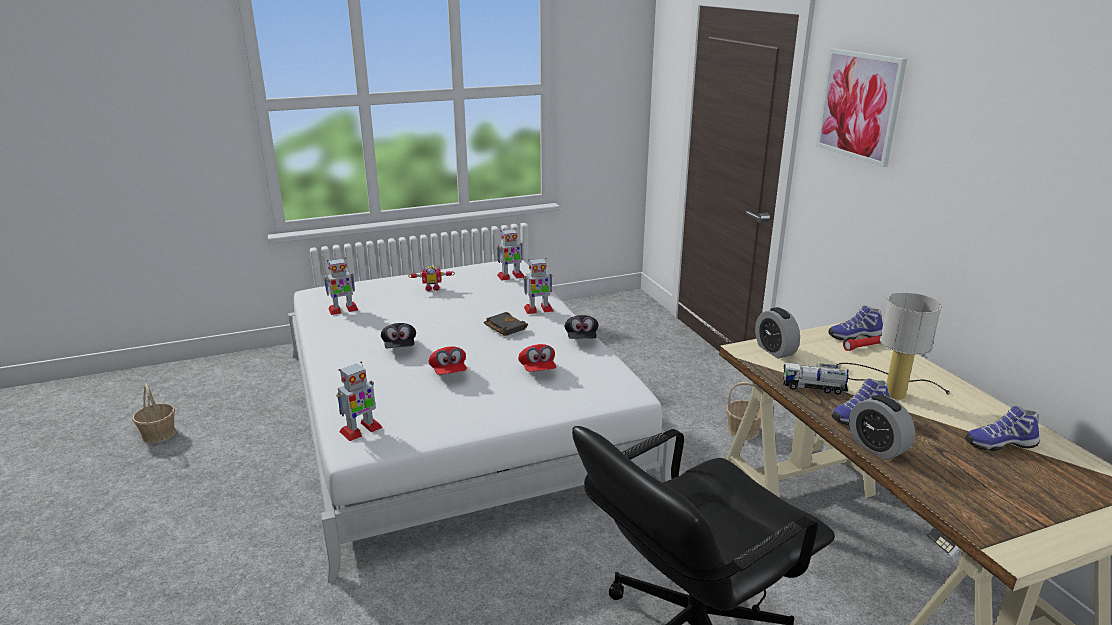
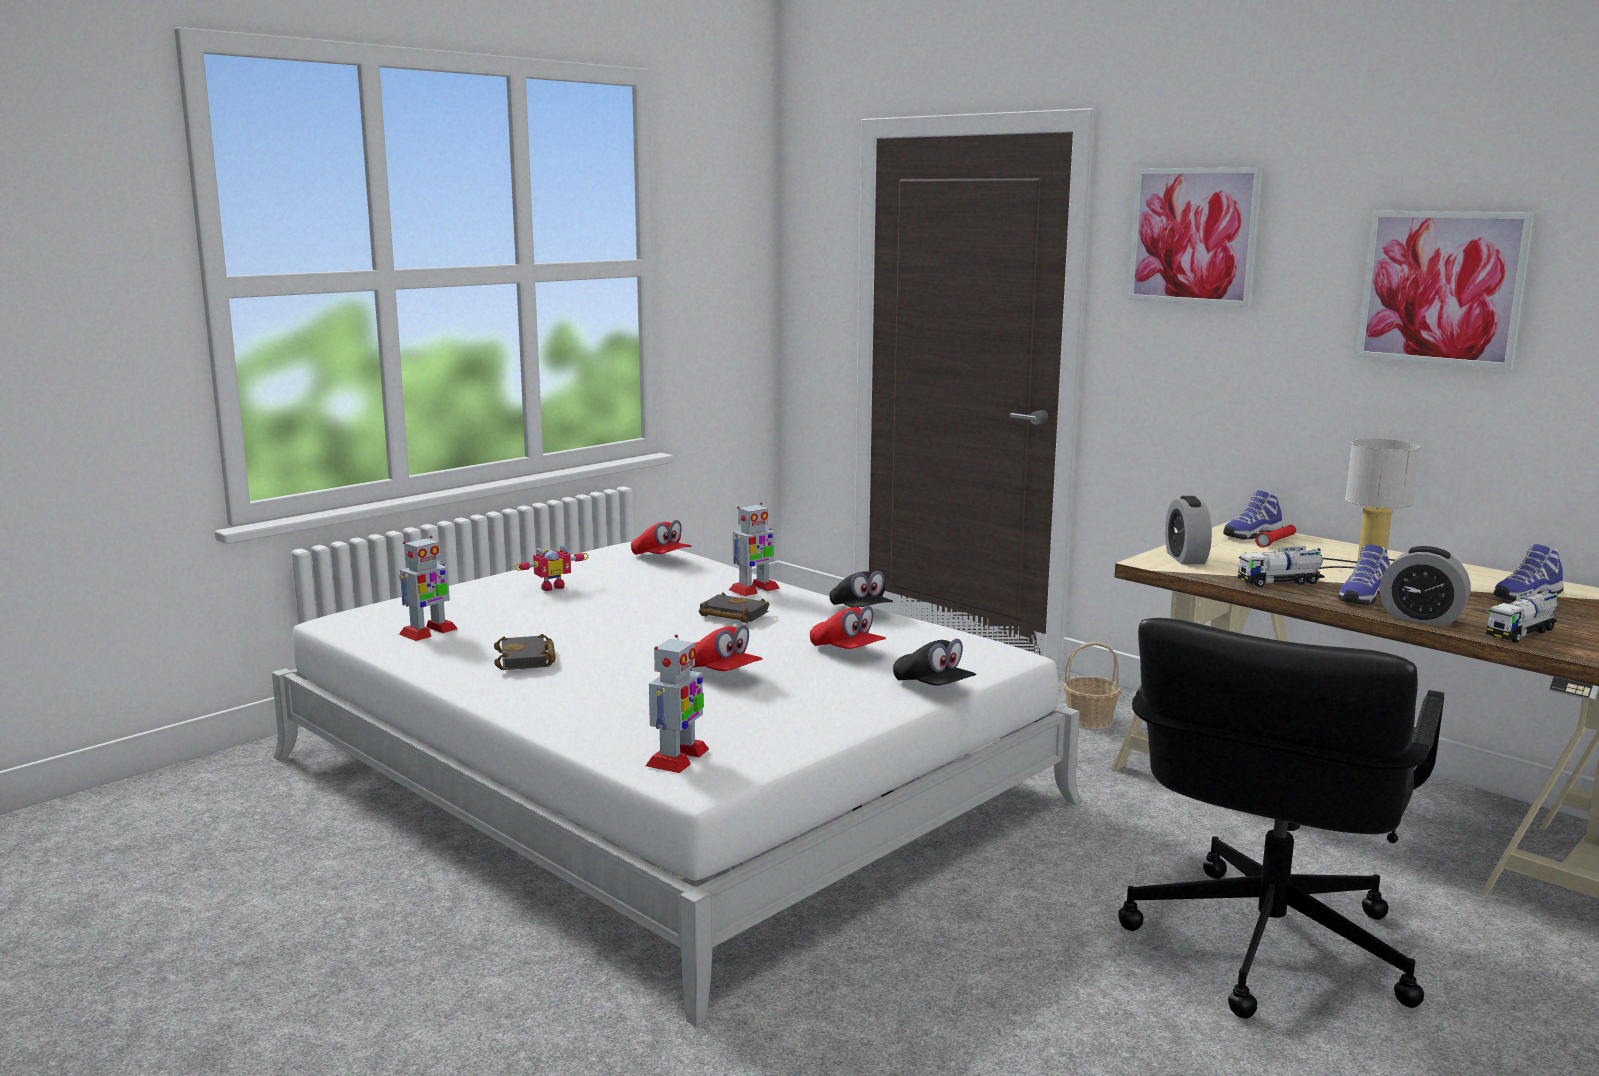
camera: 25 degrees left, 10 degrees down
basket [132,384,176,443] -> none
black cap [381,323,416,348] -> black cap moved to [893,639,976,686]
toy robot [497,228,524,281] -> red cap [631,520,692,555]
alarm clock [755,307,800,359] -> alarm clock turned 45 degrees clockwise [1165,496,1212,564]
none -> black book [494,634,556,670]
none -> picture [1356,211,1535,370]
none -> toy truck [1486,589,1558,643]

